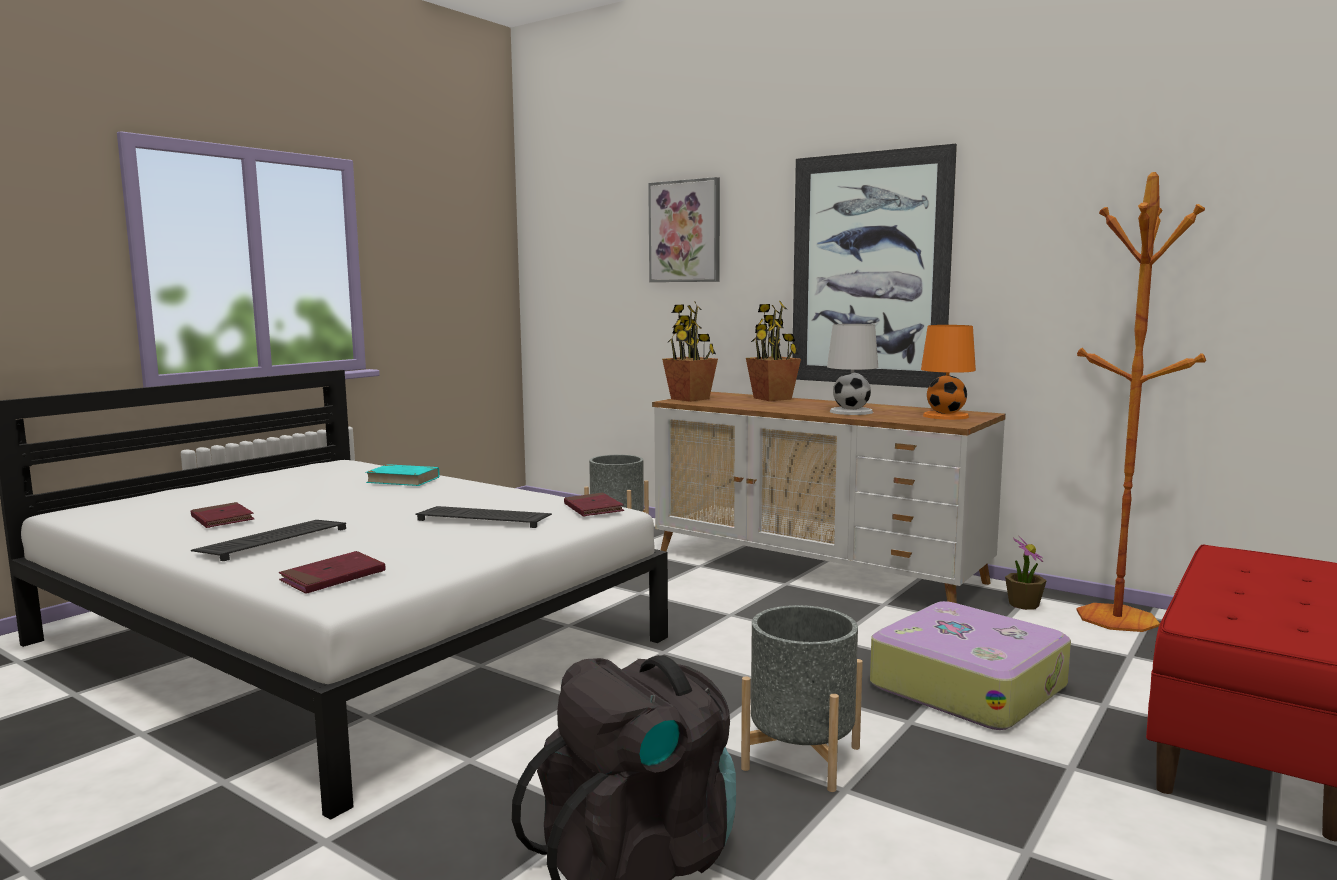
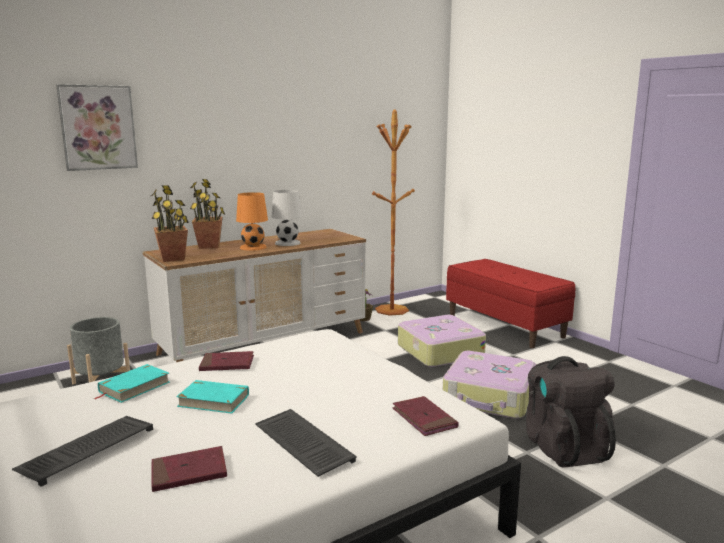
camera: 70 degrees left, 5 degrees up
keyboard [415,506,552,528] -> keyboard moved to [12,416,153,487]
red book [564,493,624,516] -> red book moved to [199,351,254,371]
grey planter [741,605,863,792] -> suitcase [443,351,537,419]
picture [792,144,957,388] -> none
orange table lamp [921,325,976,420] -> orange table lamp moved to [236,192,268,251]
none -> turquoise book [176,380,249,413]

